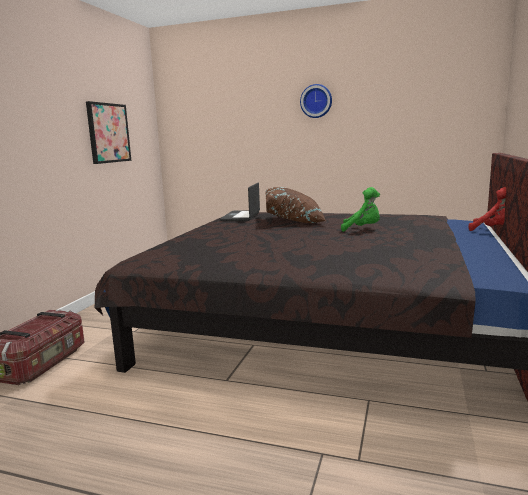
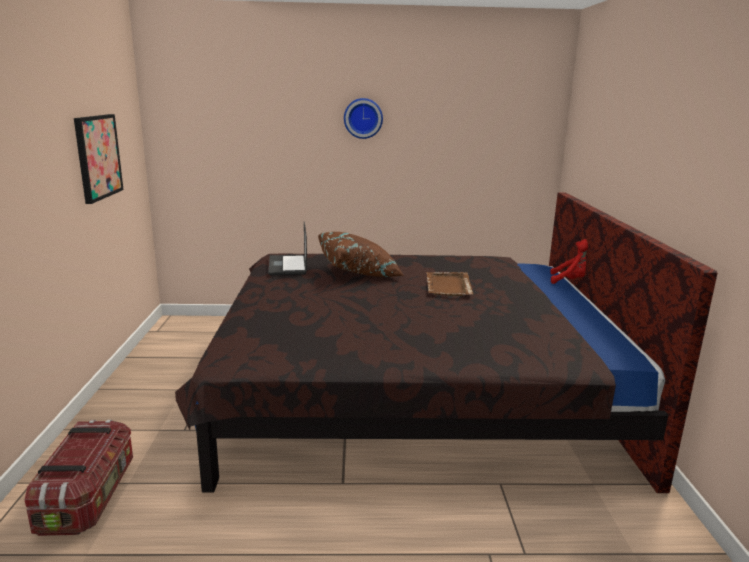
camera: 20 degrees left, 5 degrees up
green plush toy [341,187,380,232] -> brown tray [426,272,473,296]

